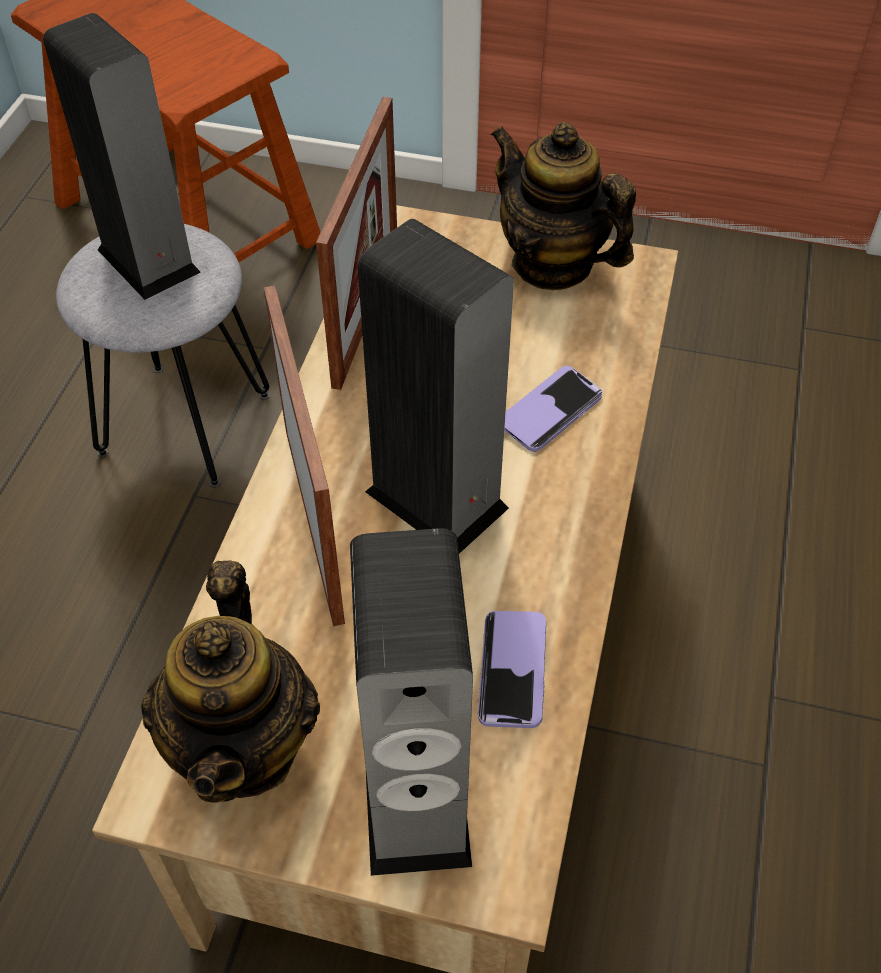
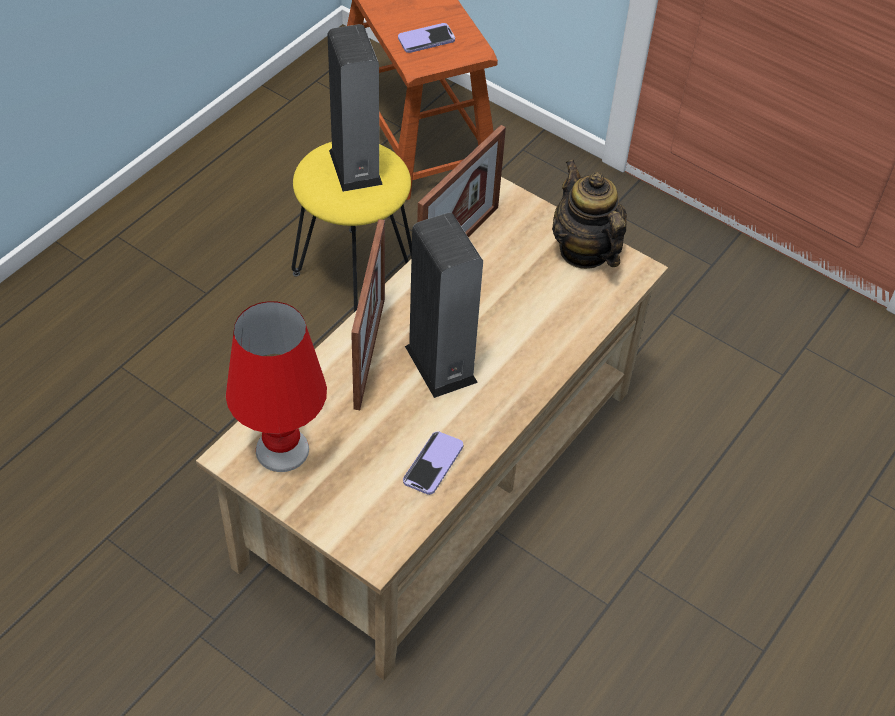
camera: 20 degrees right, 0 degrees up
grey stool [56,224,270,487] -> yellow stool [292,142,412,312]
teapot [141,560,320,803] -> red table lamp [226,301,327,472]
speaker [350,528,473,876] -> none
phone [504,366,603,452] -> phone moved to [398,23,455,53]

